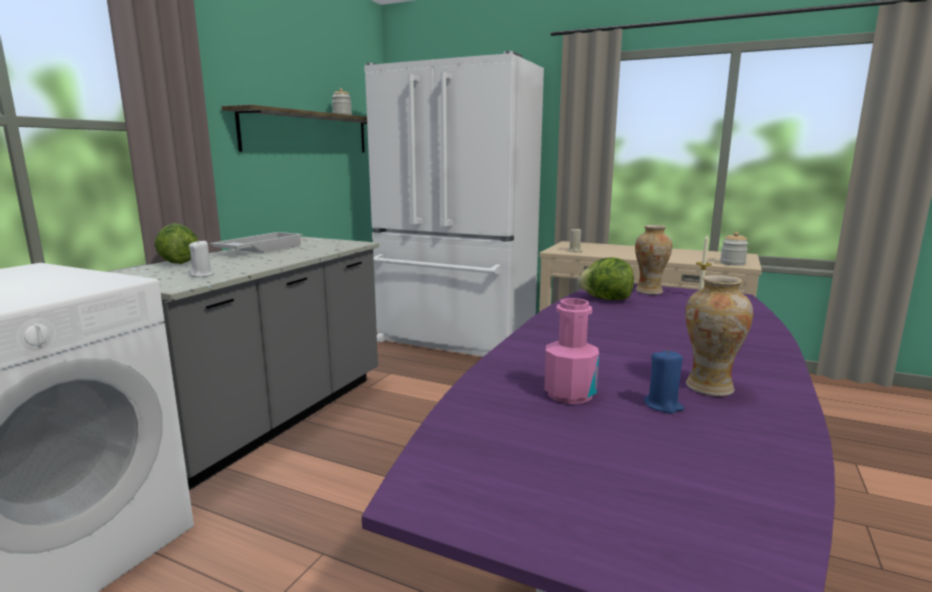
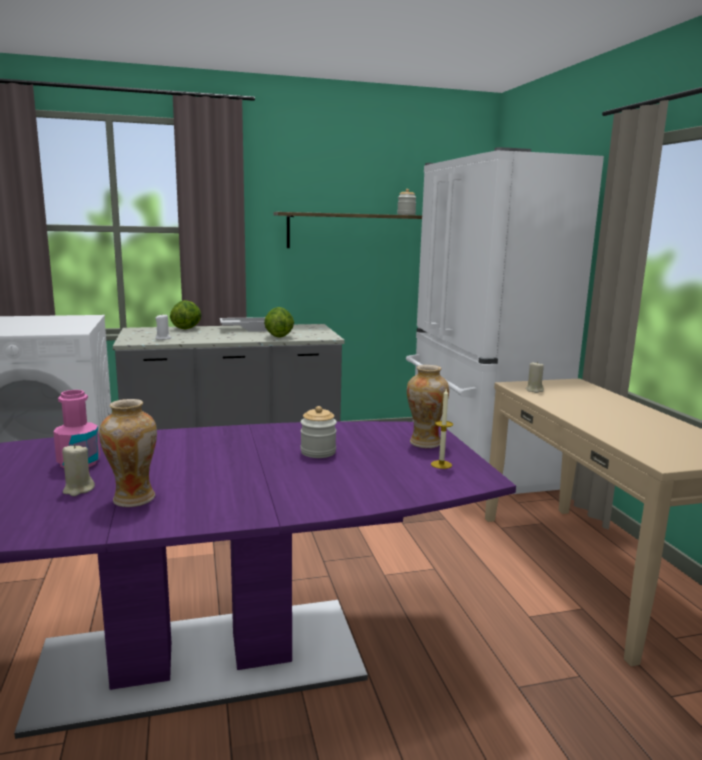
camera: 50 degrees right, 0 degrees up
lettuce [578,257,634,300] -> lettuce moved to [264,307,294,338]
blue candle [644,349,684,414] -> beige candle [62,444,95,496]
jar [720,232,749,266] -> jar moved to [301,406,337,458]

